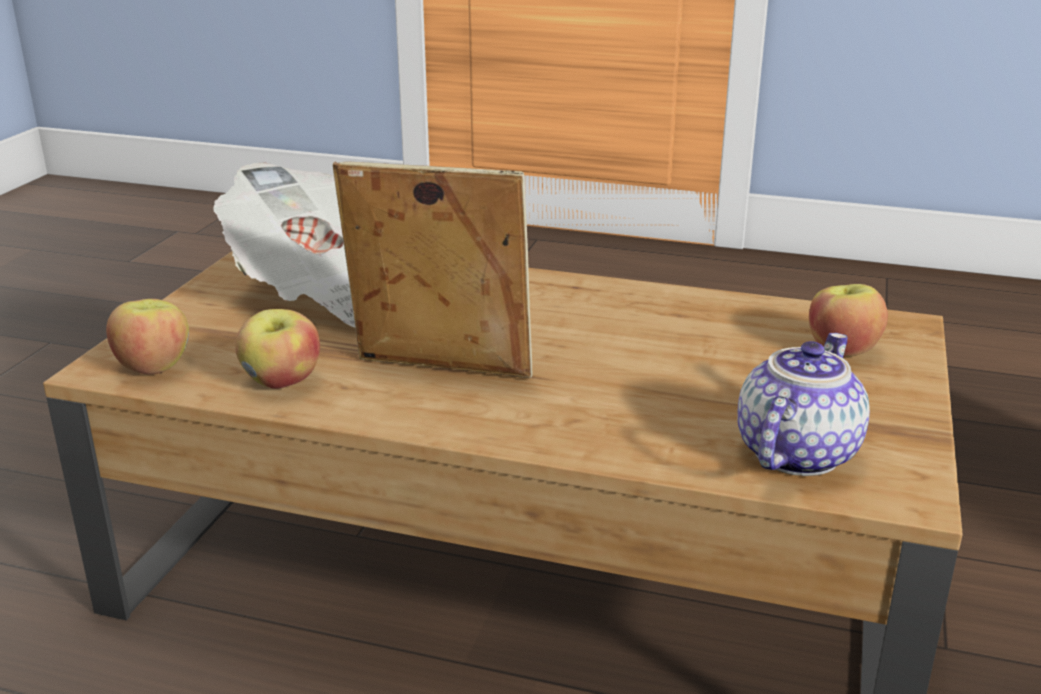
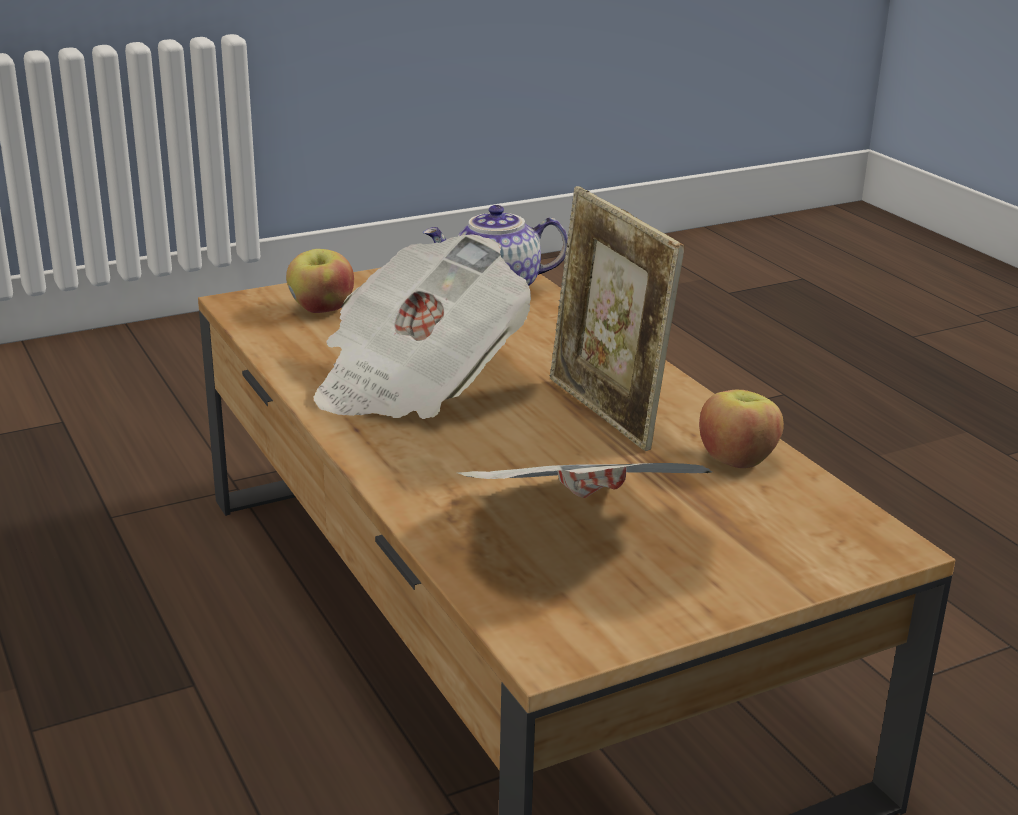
camera: 135 degrees left, 0 degrees up
apple [106,299,189,374] -> none
none -> newspaper [314,234,531,419]

